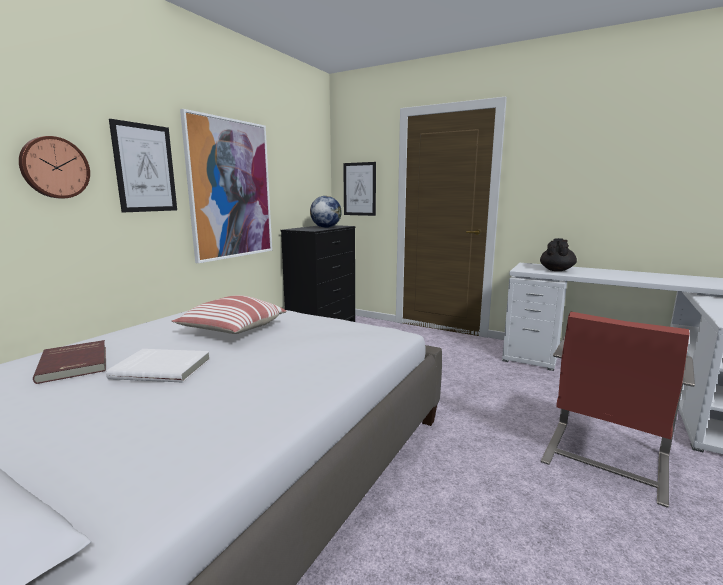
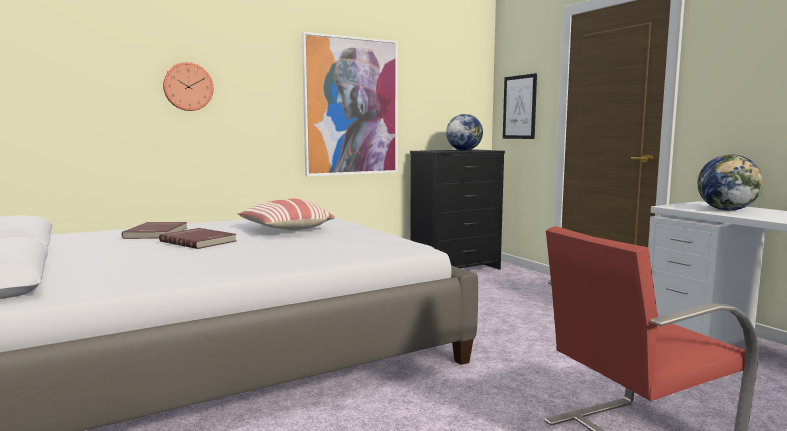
camera: 30 degrees right, 5 degrees down
white book [106,349,210,383] -> red book [159,228,236,249]
picture [109,119,177,212] -> none
black teapot [540,238,577,271] -> globe [697,154,763,211]

